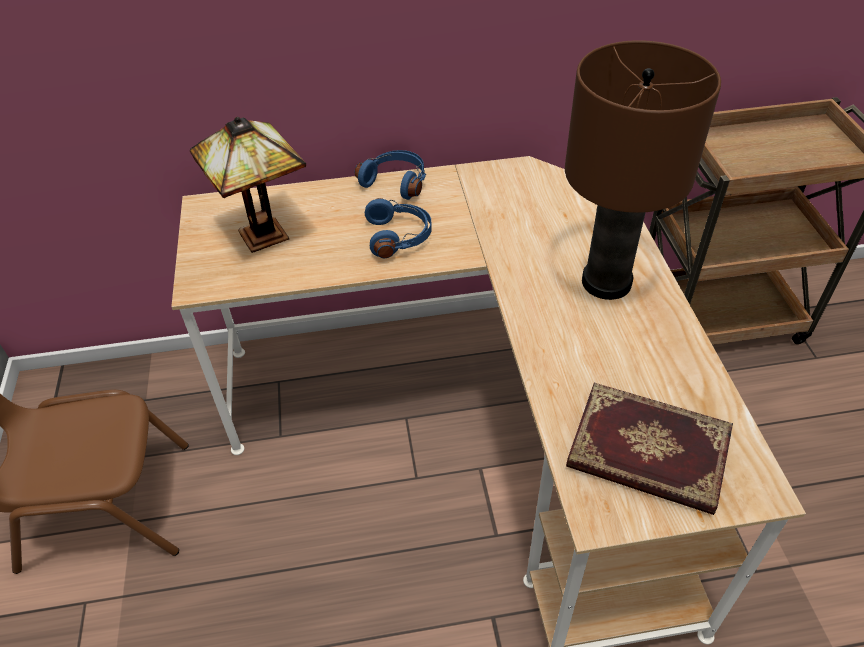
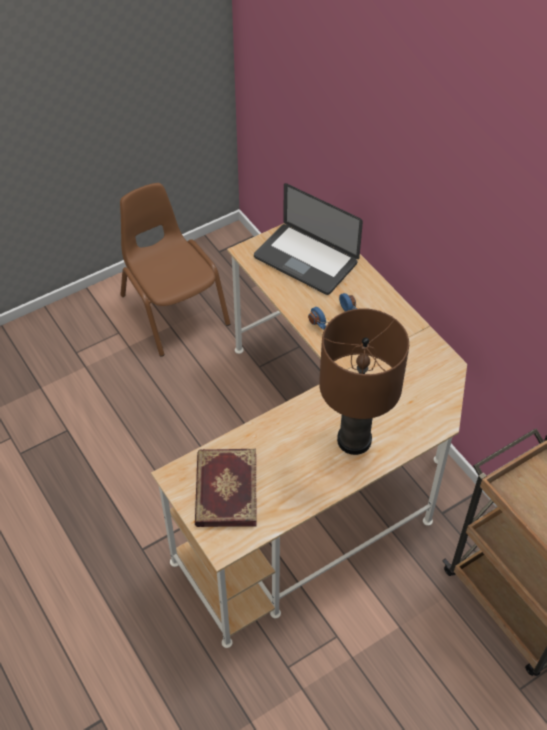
camera: 65 degrees right, 5 degrees up
table lamp [190,117,306,253] -> laptop [254,183,363,295]
blue headphones [355,150,426,200] -> none

